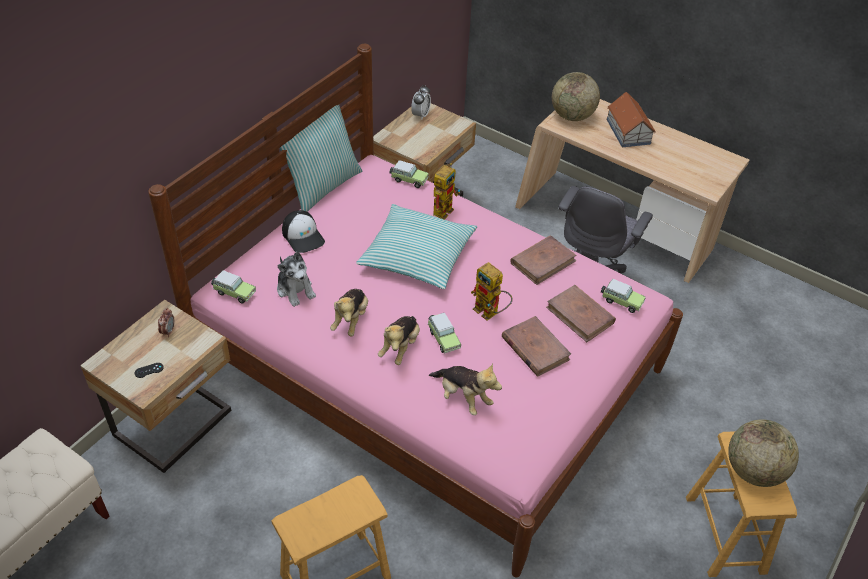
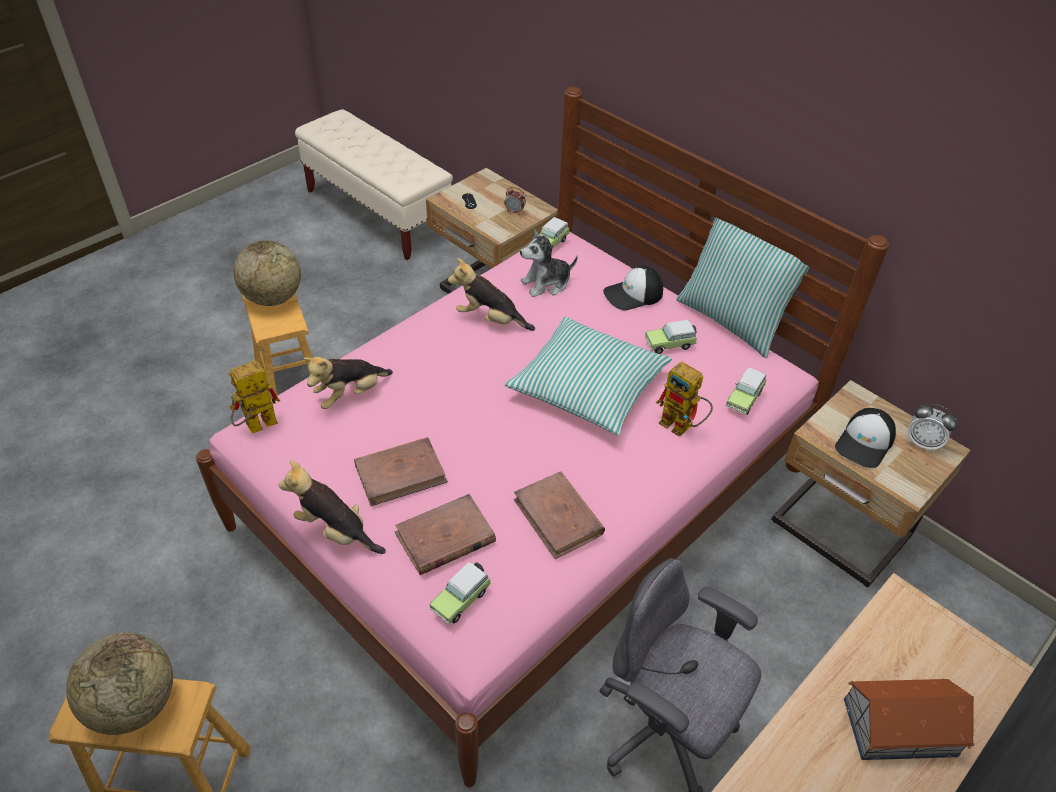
camera: 100 degrees right, 0 degrees up
plush toy [378,316,420,365] -> plush toy moved to [279,460,386,554]
toy car [428,313,461,353] -> toy car moved to [645,320,697,354]
toy robot [471,262,513,321] -> toy robot moved to [228,360,280,433]
globe [552,72,600,121] -> globe moved to [233,240,301,306]
none -> cap [835,408,896,468]

